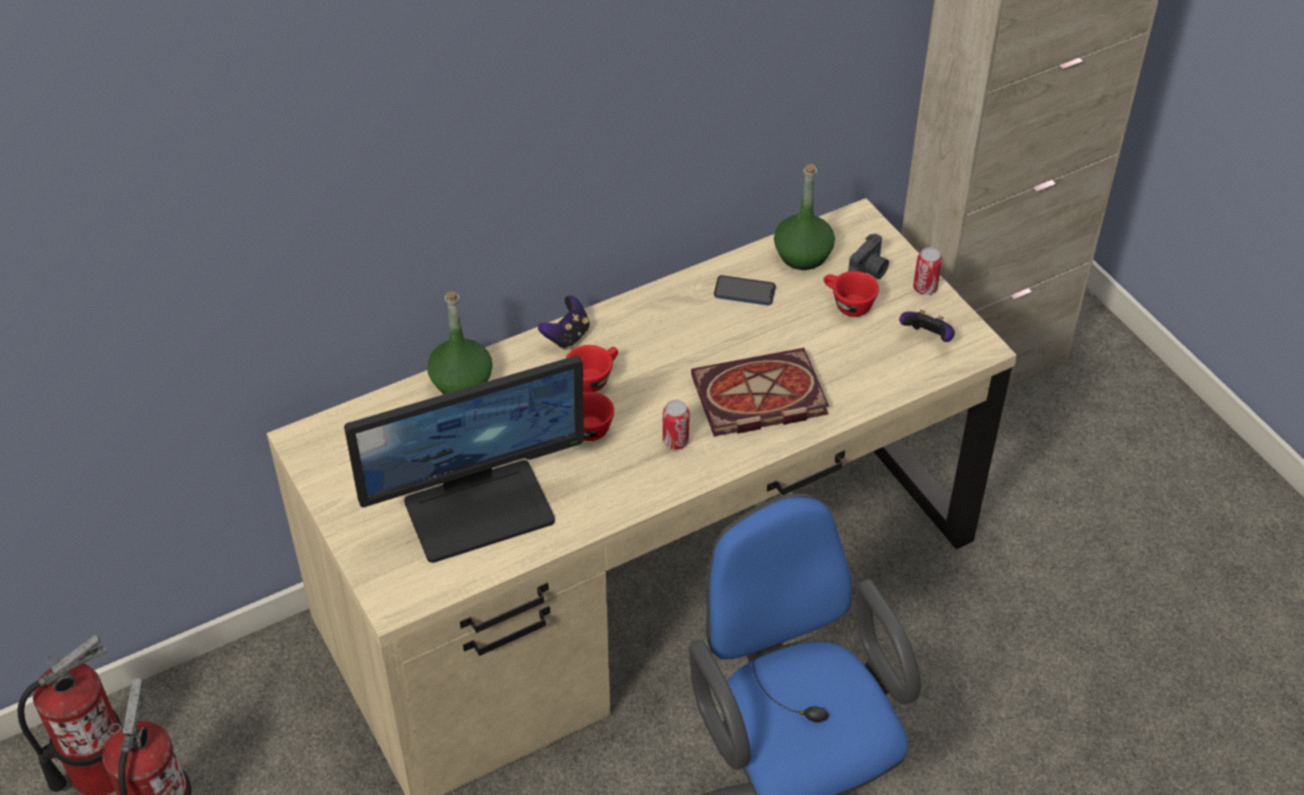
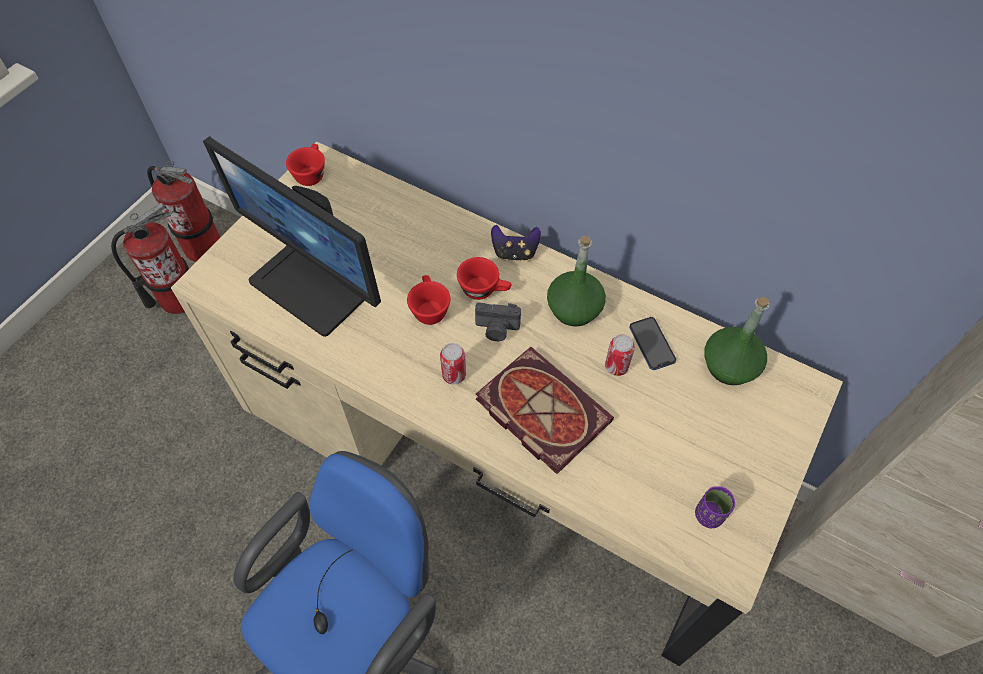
camera: 60 degrees right, 10 degrees up
green bottle [427,291,493,394] -> green bottle moved to [547,236,606,327]
red cup [824,271,879,317] -> red cup moved to [286,144,325,186]
camera [848,234,889,279] -> camera moved to [475,303,521,341]
game controller [899,310,955,342] -> purple cup [695,486,735,528]
can [913,247,942,295] -> can moved to [605,334,635,376]

